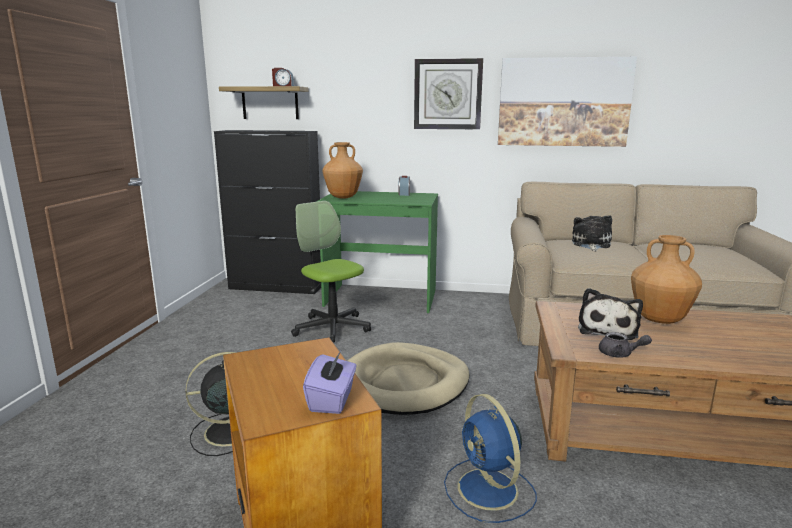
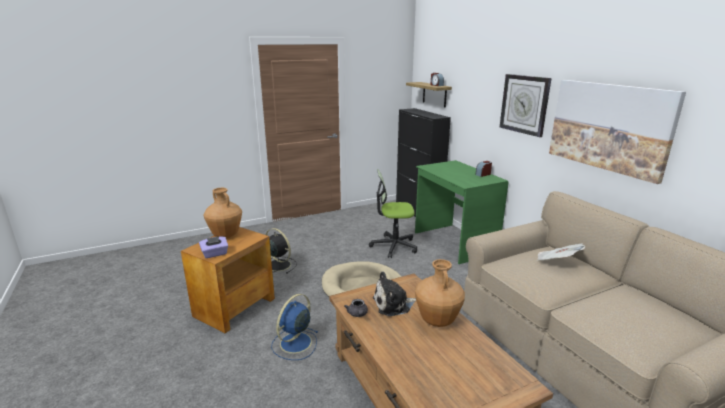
camera: 55 degrees right, 5 degrees up
office chair [291,201,371,343] -> office chair turned 105 degrees counterclockwise [369,169,417,258]
brown vase [322,142,363,199] -> brown vase moved to [203,188,242,238]
plush toy [572,215,612,251] -> newspaper [537,244,586,261]

